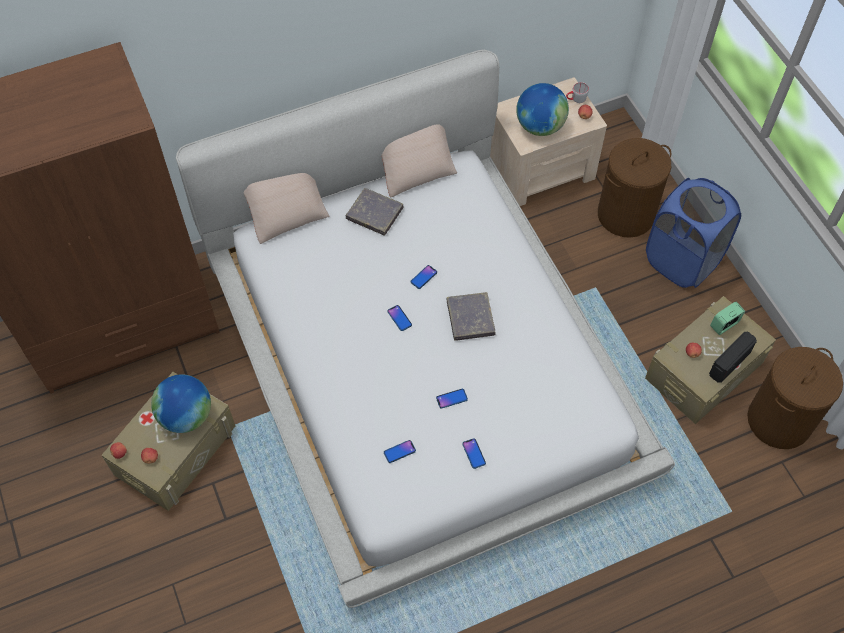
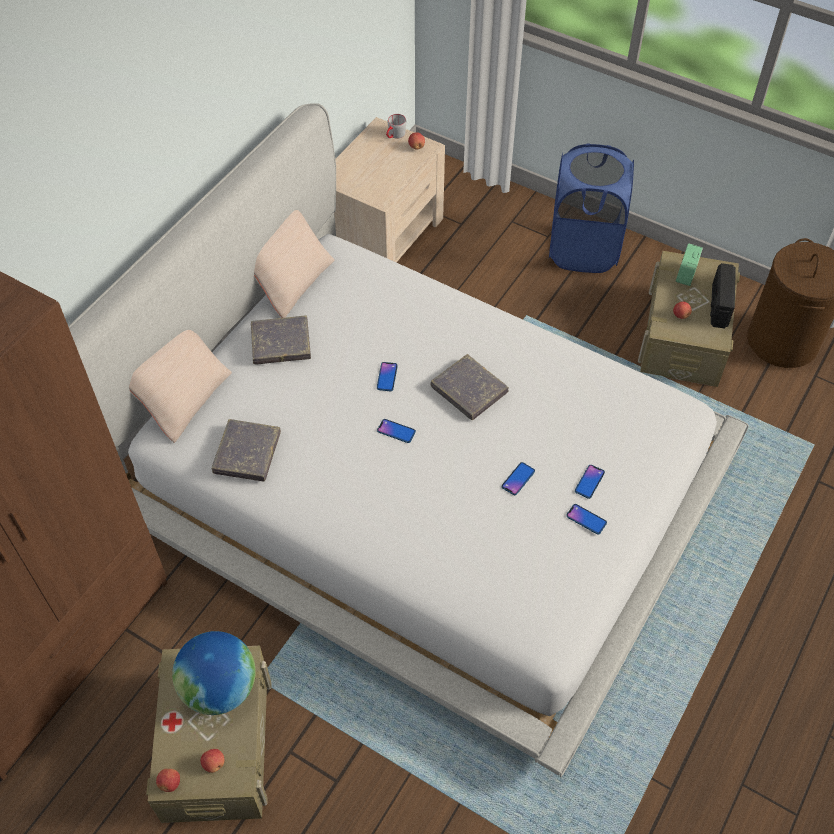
camera: 35 degrees left, 5 degrees down
phone [384,440,416,463] -> phone moved to [575,465,605,499]
globe [516,83,569,136] -> none
brown laundry basket [598,138,671,238] -> none
none -> grey book [212,419,281,481]

